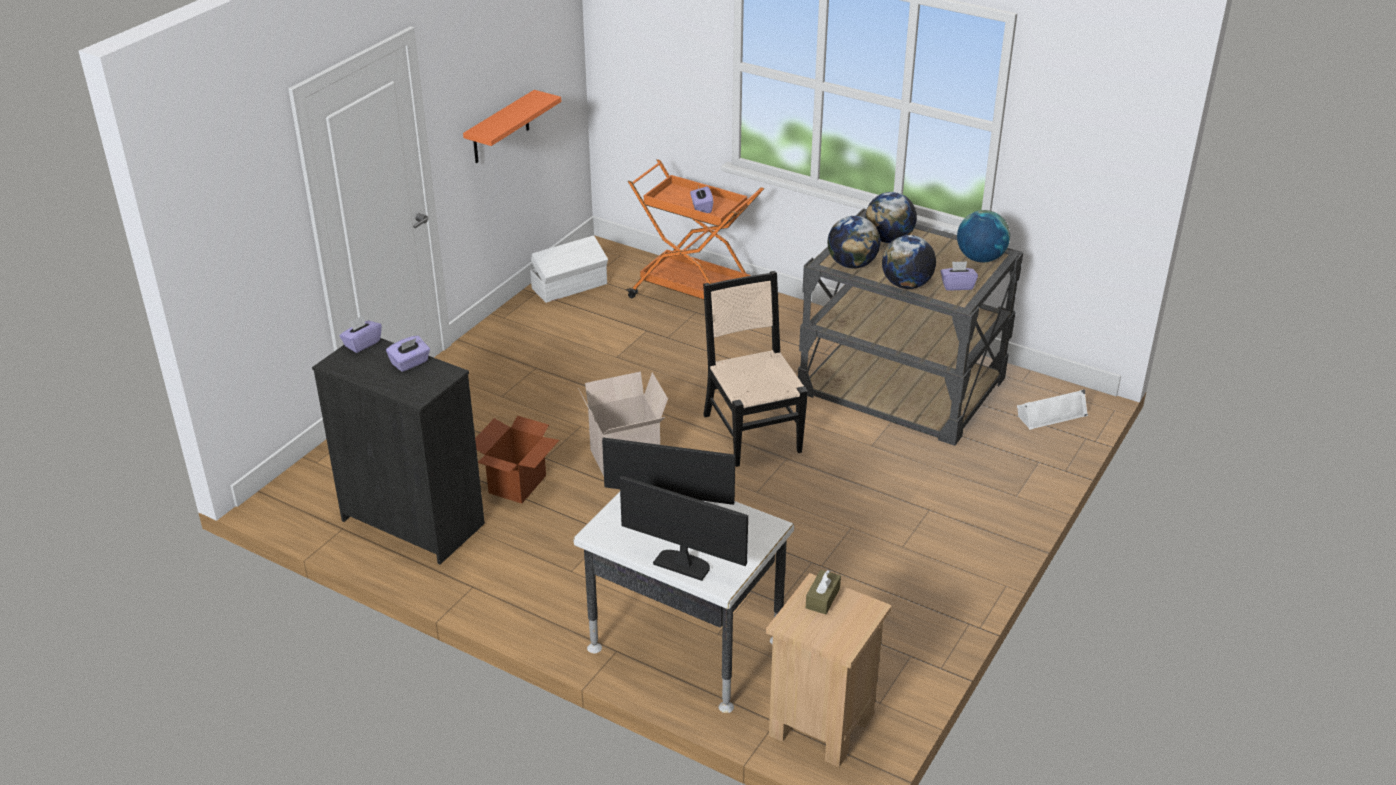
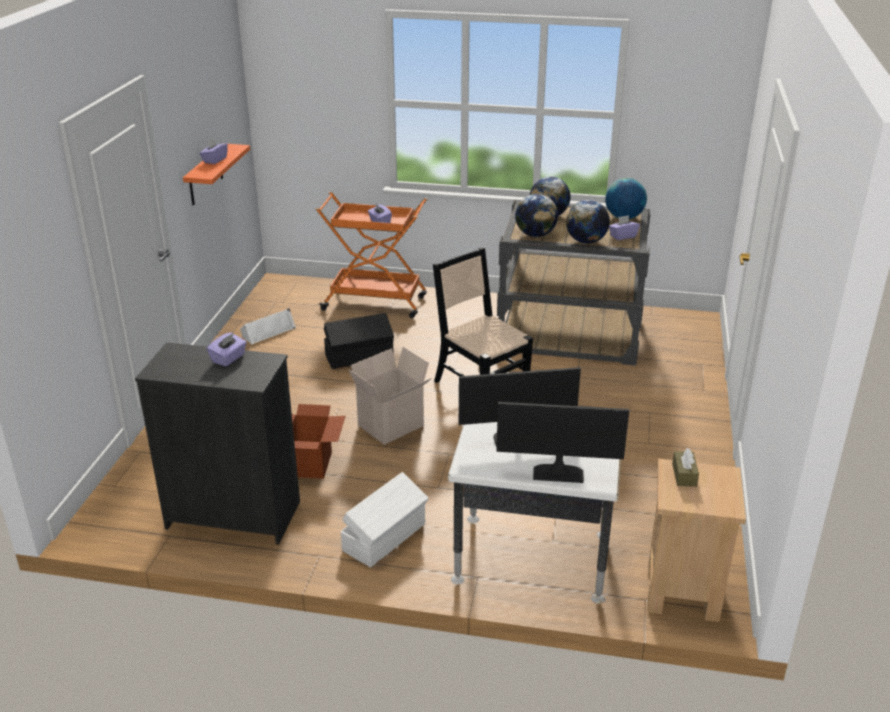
camera: 20 degrees left, 5 degrees down
purple tissue box [339,316,382,353] -> purple tissue box moved to [200,138,228,164]
white storage box [530,236,608,303] -> white storage box moved to [341,472,429,568]
white speaker [1017,389,1088,430] -> white speaker moved to [240,308,296,344]
none -> black storage box [324,313,394,369]

